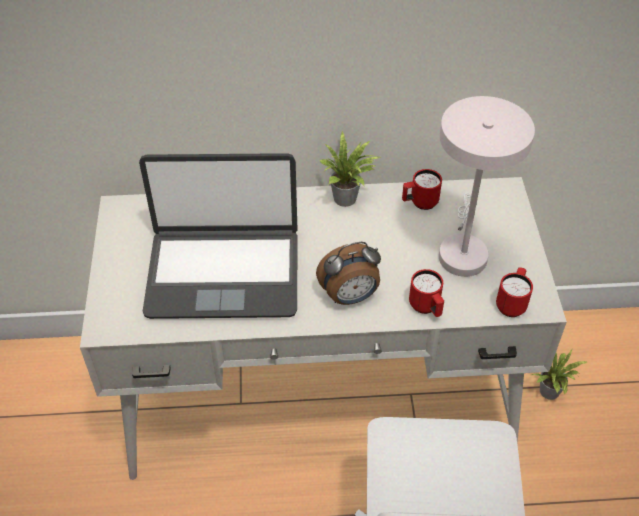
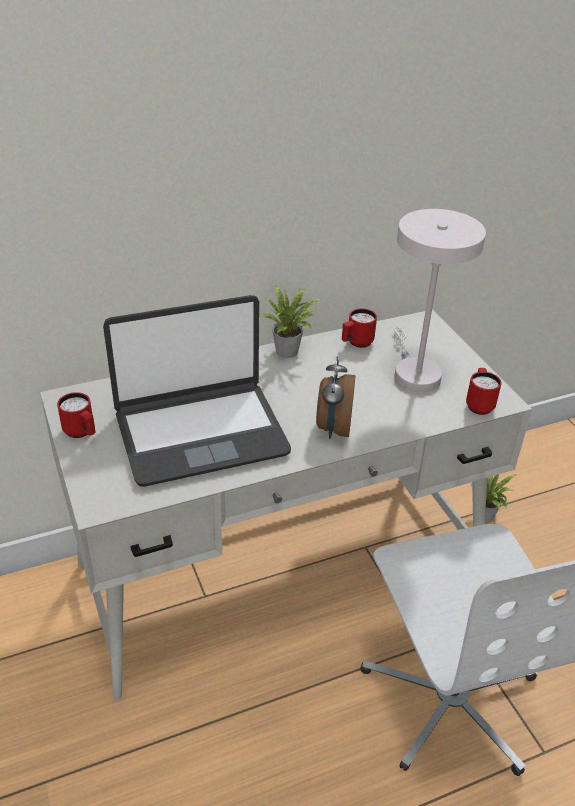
camera: 20 degrees left, 10 degrees down
alarm clock [316,242,381,305] -> alarm clock turned 135 degrees clockwise [316,357,355,439]
red mug [409,269,444,317] -> red mug moved to [57,392,96,438]

